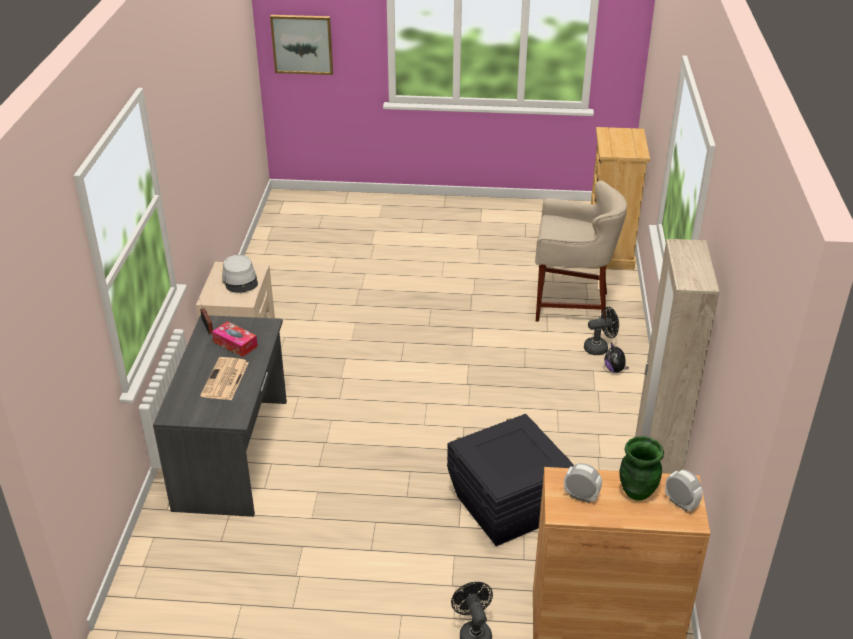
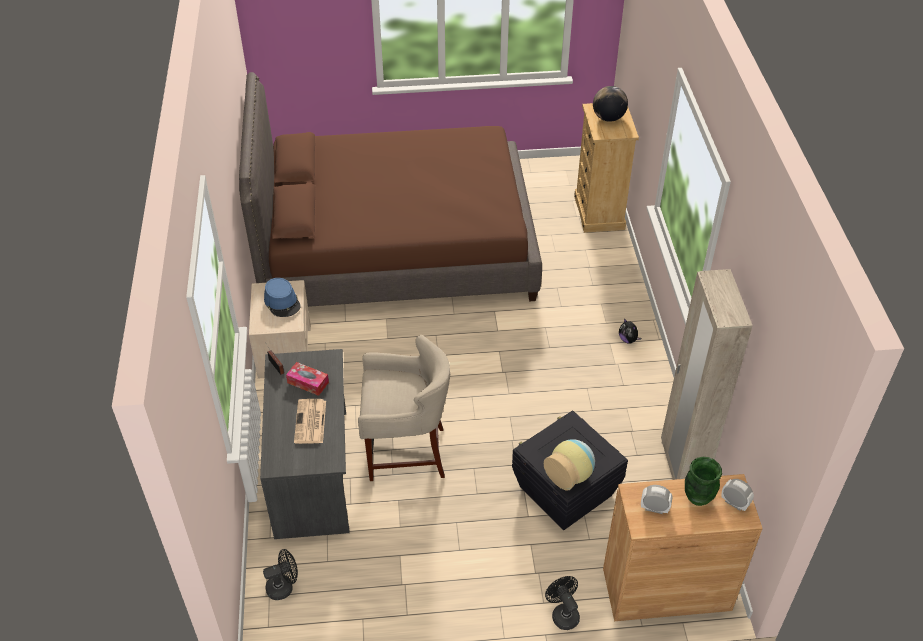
camera: 10 degrees left, 10 degrees up
grey hat [222,255,258,293] -> blue hat [264,278,301,317]
picture [270,15,333,75] -> none
beige stool [535,180,627,322] -> beige stool moved to [358,335,450,481]
black fan [584,307,619,355] -> black fan moved to [263,549,298,600]
none -> brown bed [239,72,542,307]
none -> vase [544,439,595,490]
none -> globe [593,86,628,122]

